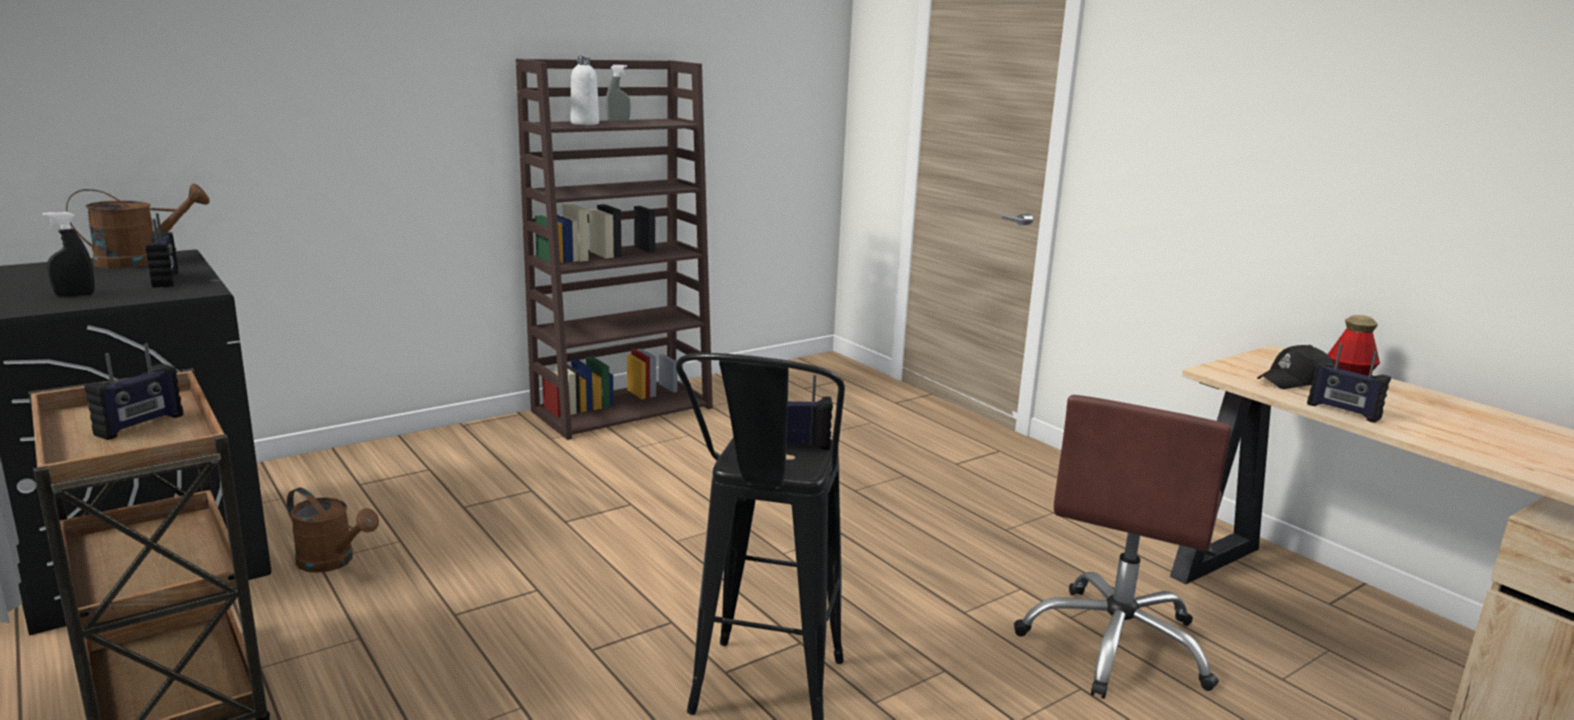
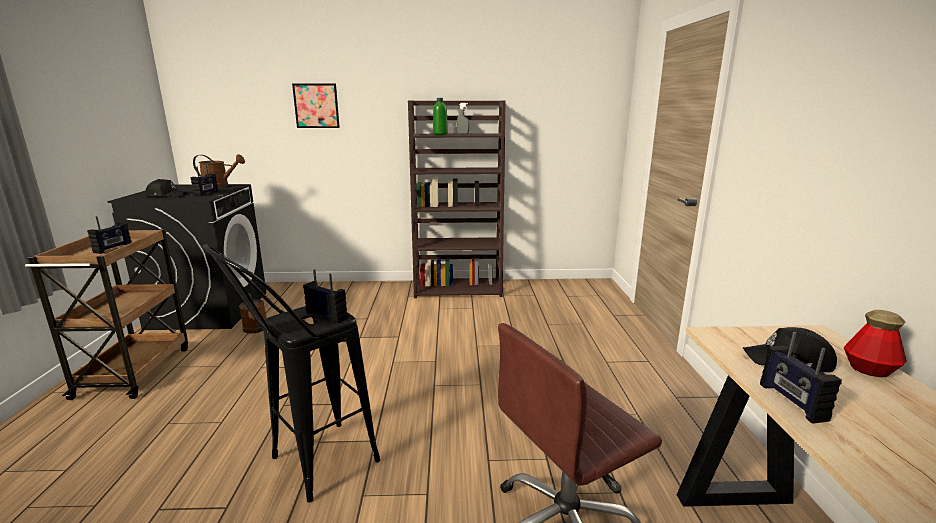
camera: 35 degrees right, 0 degrees up
black spray bottle [42,212,95,296] -> black cap [146,179,187,197]
radio [84,343,183,440] -> radio turned 45 degrees counterclockwise [87,213,132,254]
white bottle [571,56,599,125] -> green bottle [433,98,448,135]
none -> picture [292,84,340,128]

